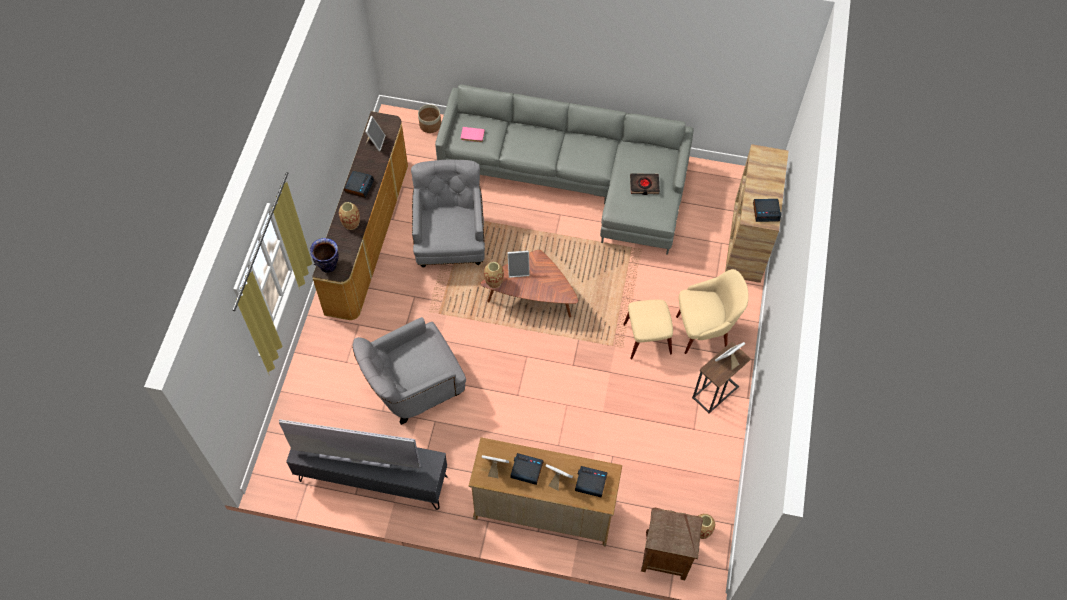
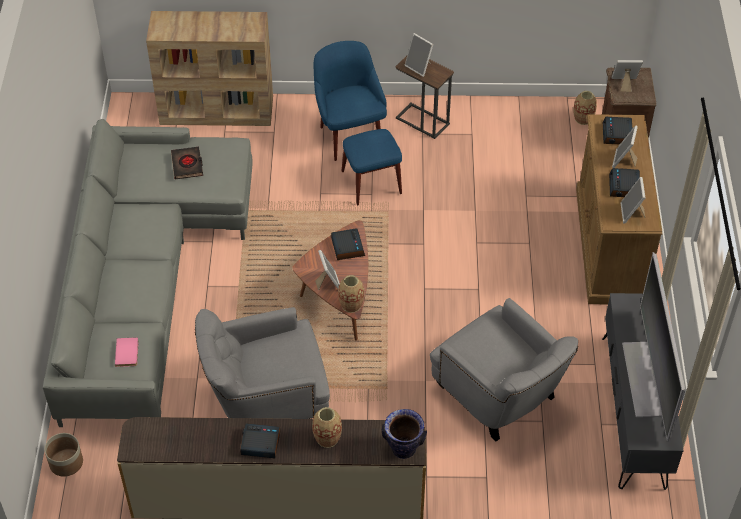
camera: 100 degrees left, 10 degrees down
picture frame [365,116,386,151] -> picture frame moved to [612,60,643,92]
beige armchair [623,269,749,359] -> blue armchair [314,41,402,205]
alarm clock [753,199,781,222] -> alarm clock moved to [331,228,365,260]

